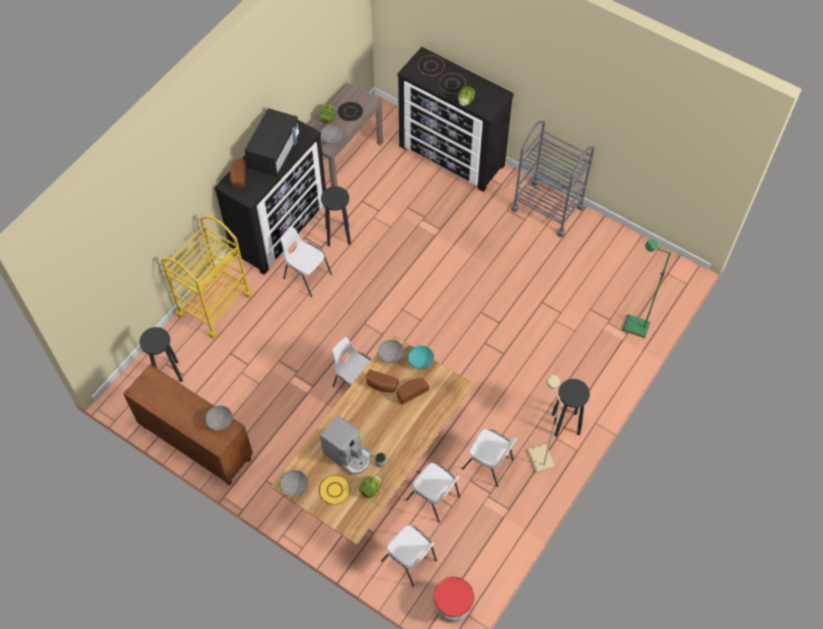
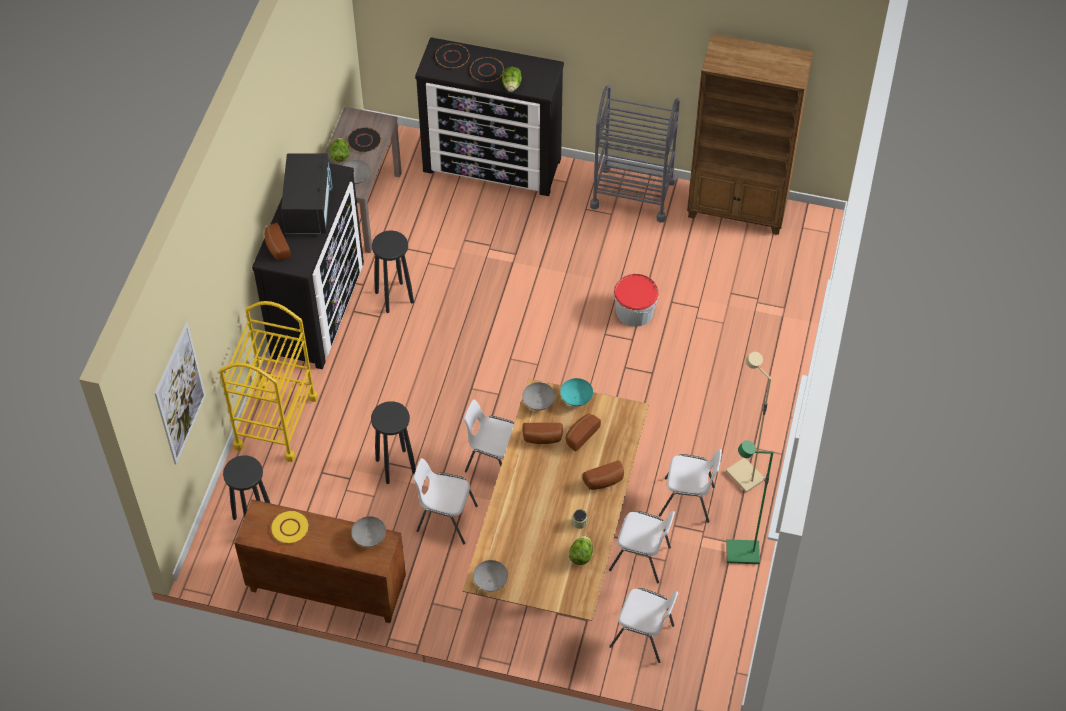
camera: 20 degrees left, 5 degrees down
white chair [280,227,332,297] -> white chair moved to [413,458,478,544]
yellow plate [319,475,351,505] -> yellow plate moved to [270,510,310,544]
coffee machine [320,415,371,474] -> none
bucket [433,577,475,623] -> bucket moved to [614,274,659,327]
black stool [552,379,590,437] -> black stool moved to [371,401,416,484]
green floor lamp [622,238,671,338] -> green floor lamp moved to [726,440,774,564]
none -> picture [154,322,206,465]
none -> bread [583,460,624,490]
none -> brown bookcase [687,34,813,235]

